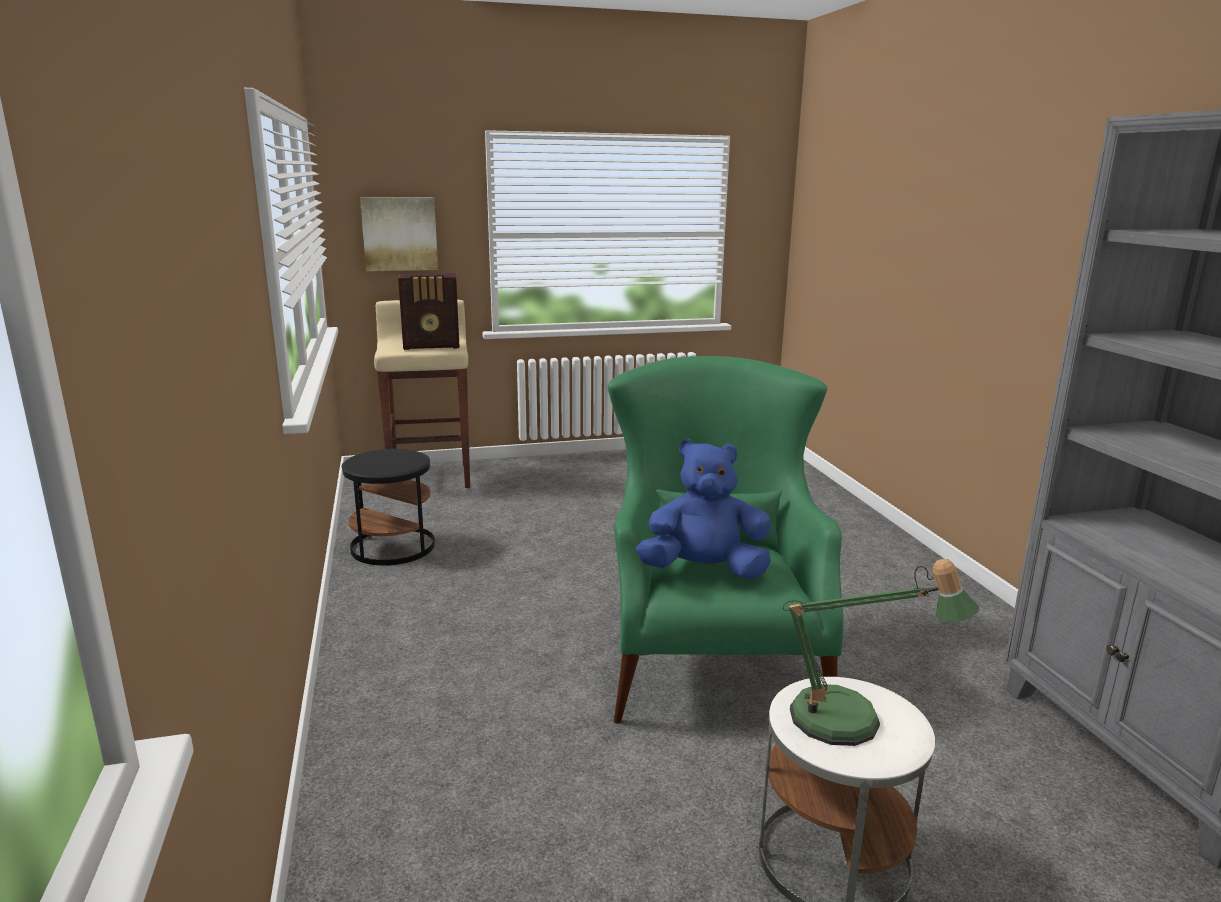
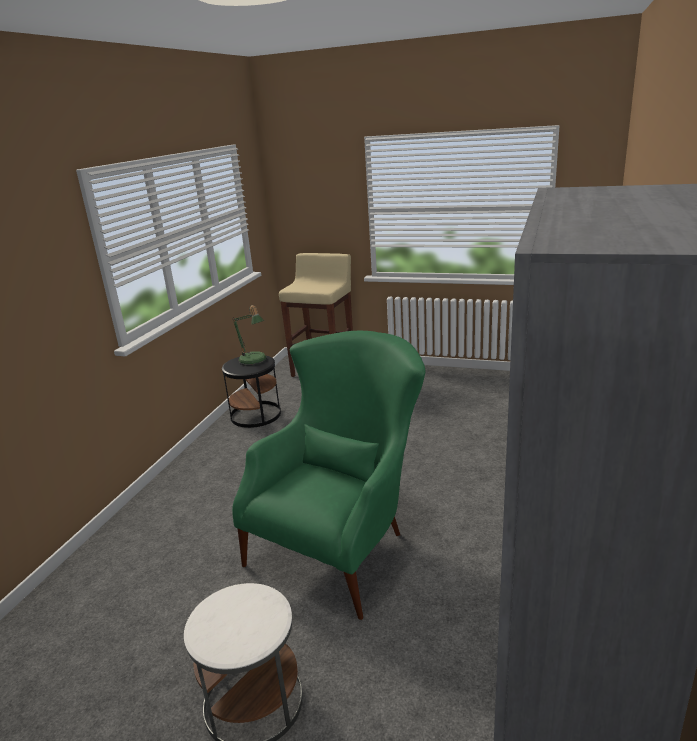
camera: 35 degrees right, 5 degrees up
picture [360,197,438,271] -> none
radio [398,273,460,350] -> none
blue plush toy [636,439,771,579] -> none
table lamp [783,559,980,746] -> table lamp moved to [233,305,267,366]

